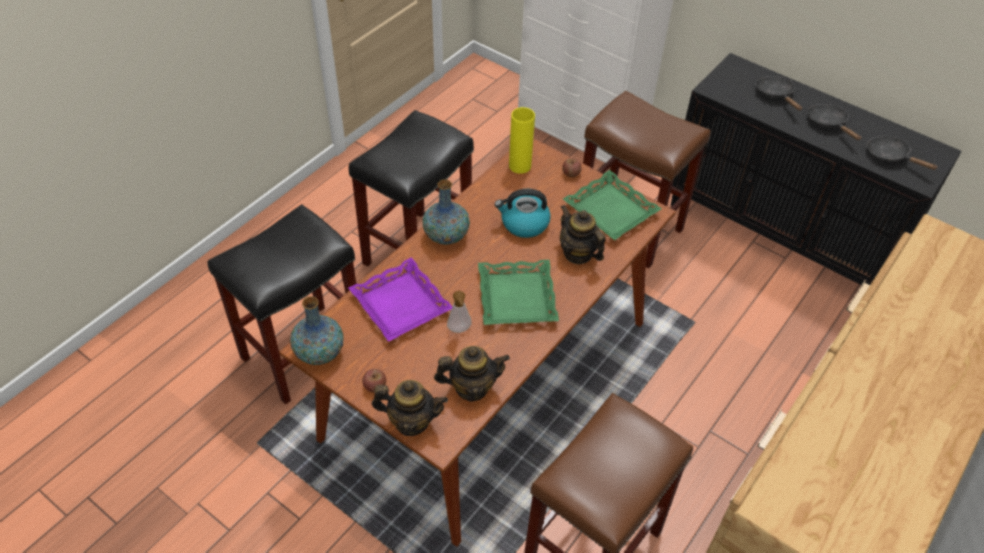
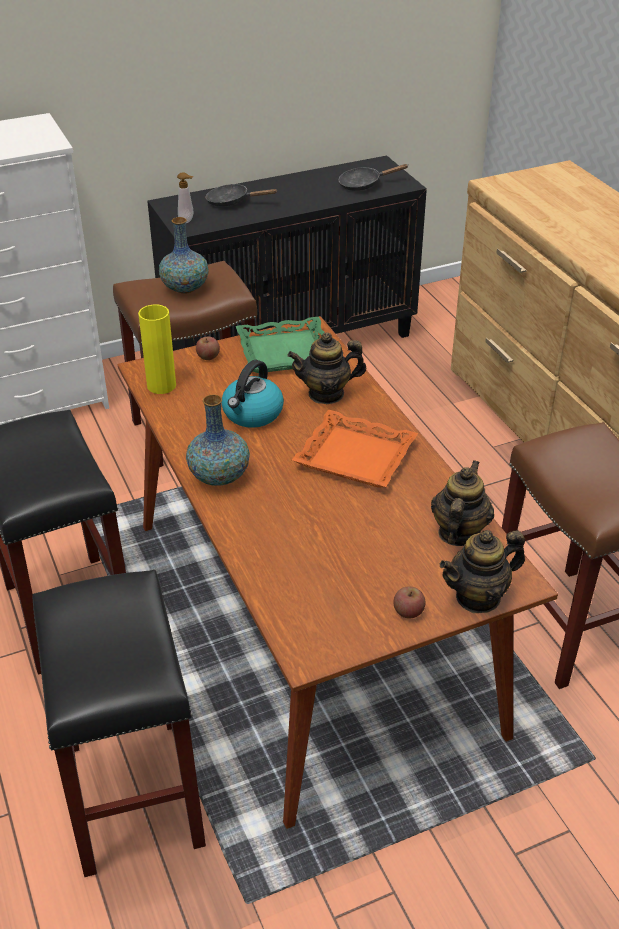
camera: 60 degrees left, 10 degrees down
vase [290,296,344,365] -> vase moved to [159,217,209,294]
purple tray [348,257,452,342] -> none
teapot [372,380,448,436] -> teapot turned 150 degrees counterclockwise [440,530,525,613]
soap dispenser [447,291,472,333] -> soap dispenser moved to [177,172,194,223]
green tray [478,260,559,325] -> orange tray [292,410,418,487]
black frying pan [807,104,862,140] -> none

